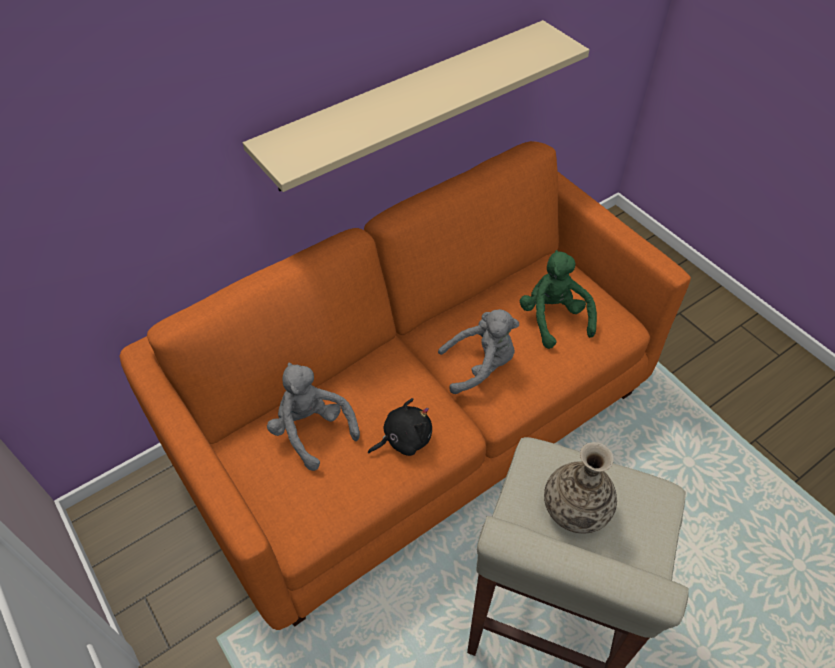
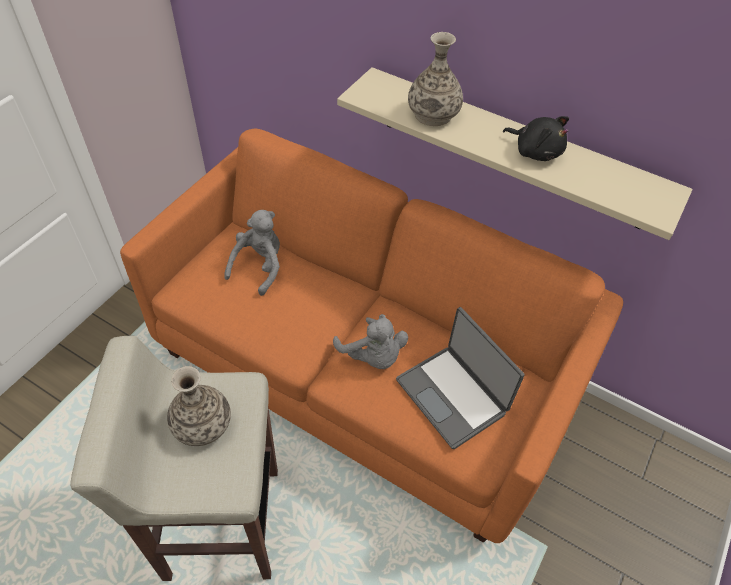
camera: 65 degrees right, 0 degrees up
black plush toy [368,398,432,456] -> black plush toy moved to [503,116,569,161]
green plush toy [520,250,597,349] -> laptop [396,307,525,449]
none -> vase [408,32,463,126]

